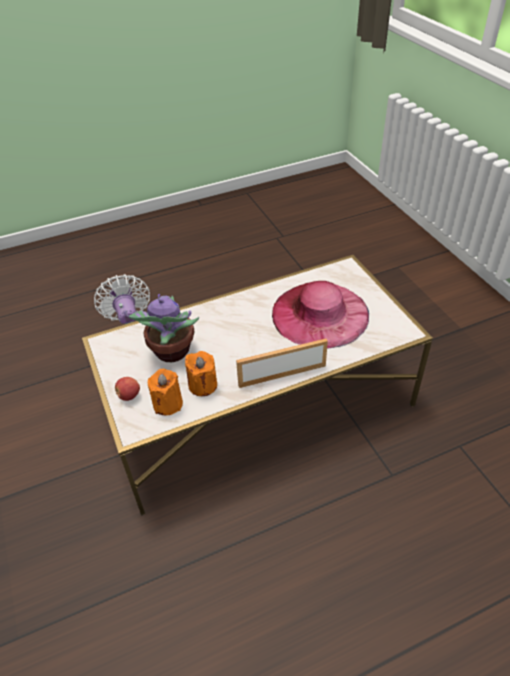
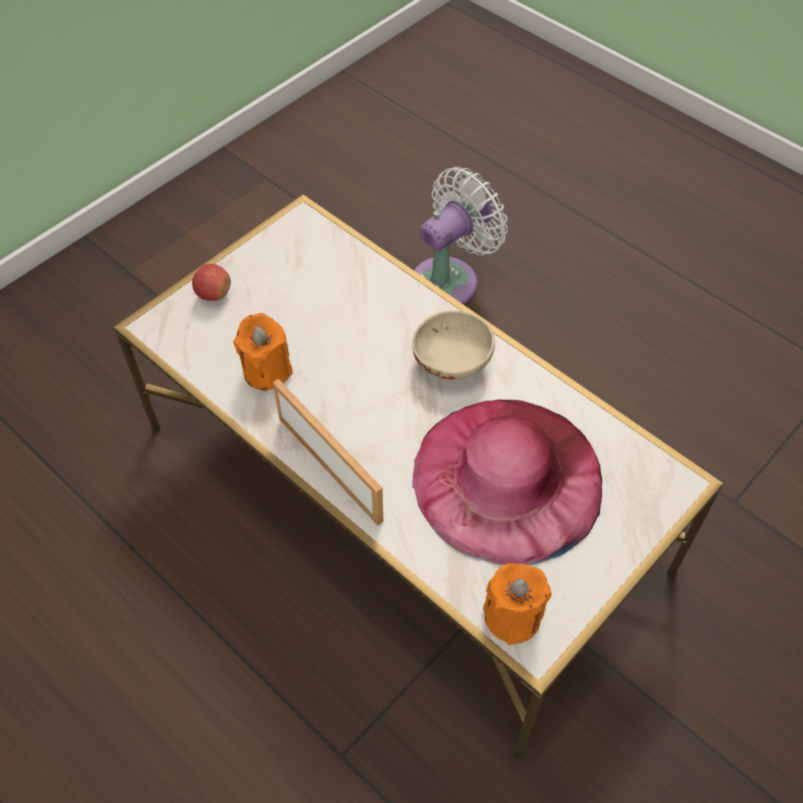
camera: 65 degrees right, 10 degrees up
potted plant [123,294,199,362] -> none
orange candle [148,369,183,415] -> orange candle moved to [483,563,552,645]
none -> beige bowl [412,311,495,380]

